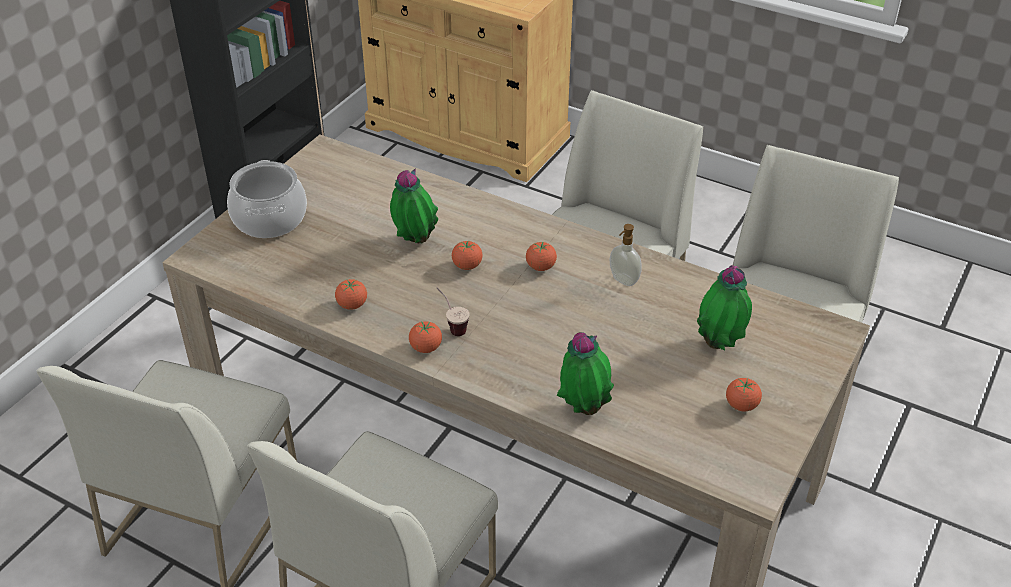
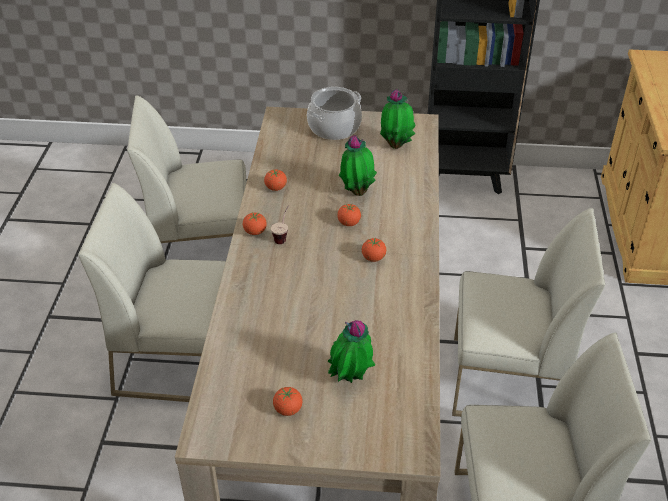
camera: 65 degrees right, 0 degrees up
potted plant [557,332,614,415] -> potted plant moved to [380,89,416,149]
soap dispenser [610,224,642,286] -> none

